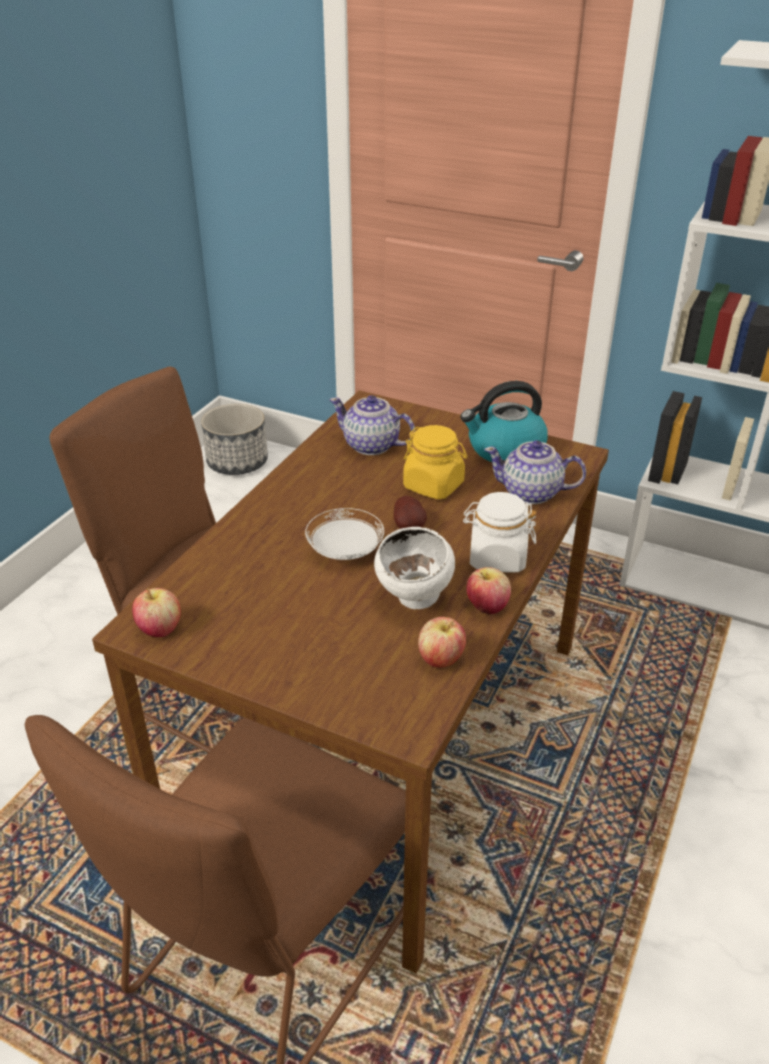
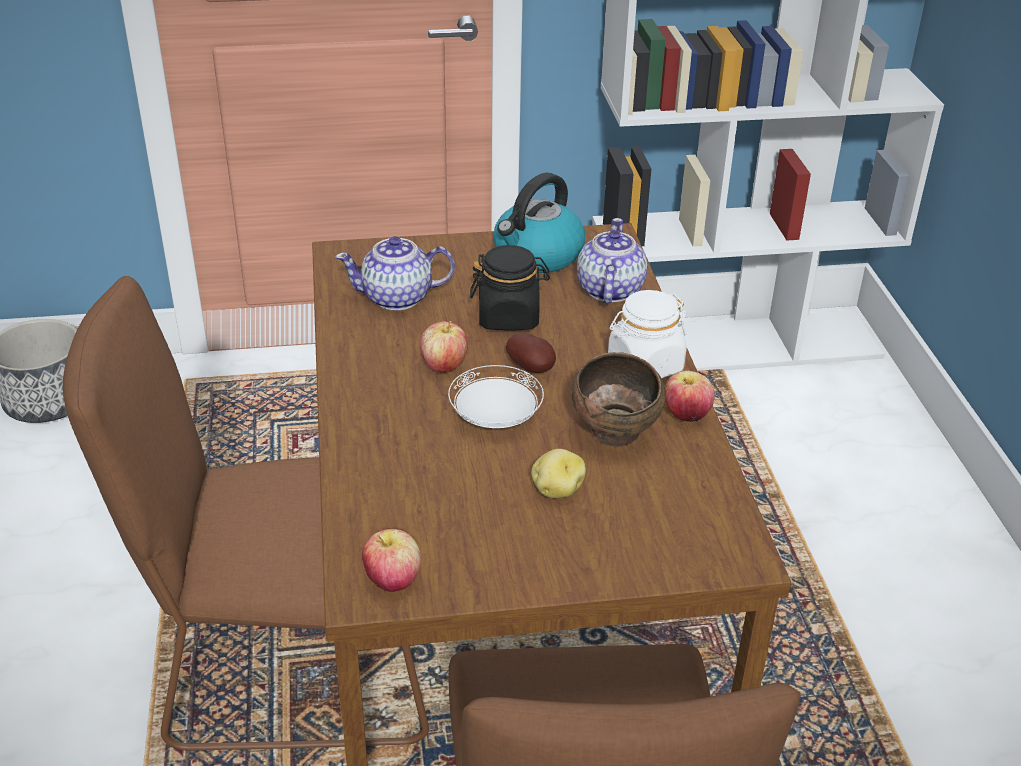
camera: 35 degrees left, 0 degrees up
white bowl [374,527,455,609] -> brown bowl [571,352,666,447]
yellow jar [403,425,467,499] -> black jar [470,245,550,331]
apple [418,617,466,668] -> apple moved to [420,321,468,373]
teapot [484,440,586,504] -> teapot turned 120 degrees clockwise [577,218,647,304]
none -> potato [531,449,586,498]

